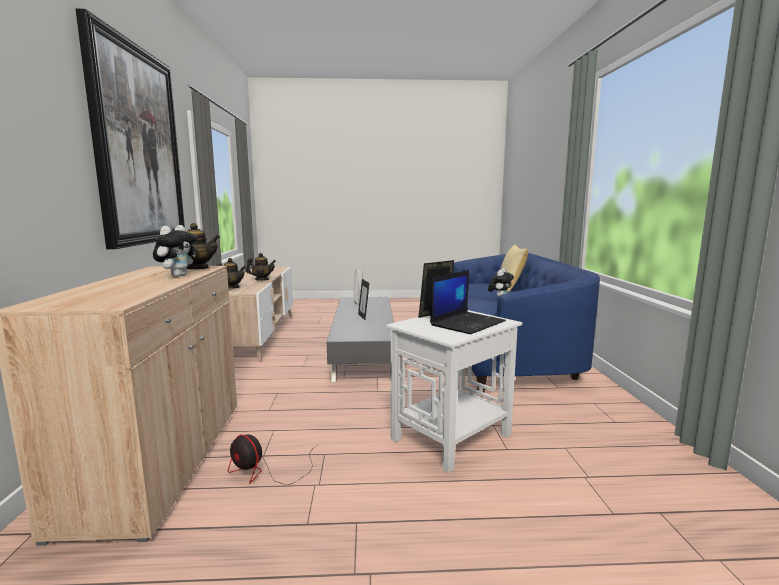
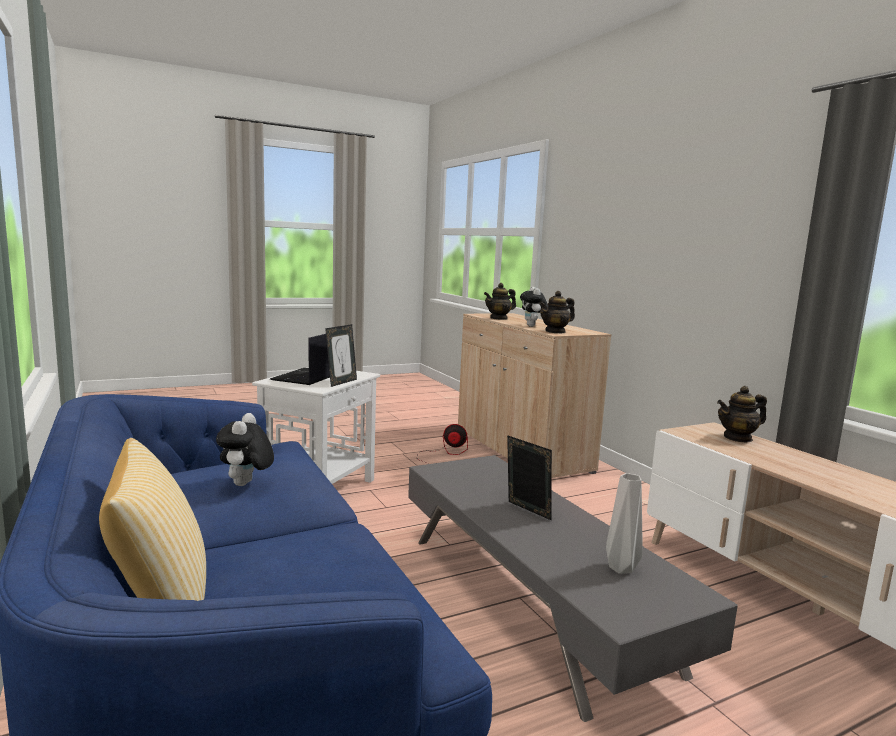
camera: 155 degrees right, 0 degrees up
picture [76,9,185,249] -> none
teapot [246,253,276,281] -> teapot moved to [484,283,516,320]

